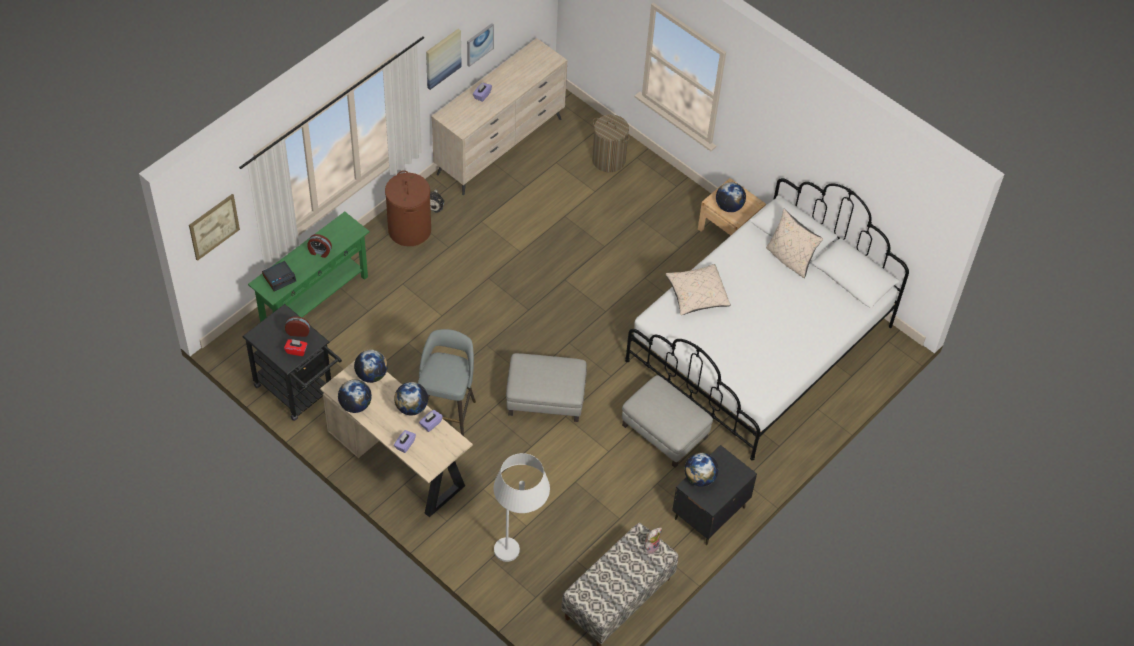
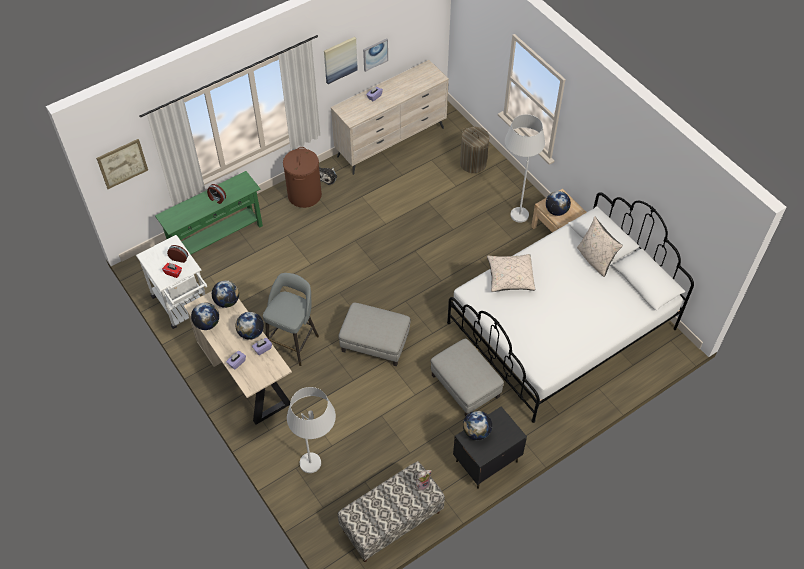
camera: 15 degrees right, 0 degrees up
black cart [242,304,342,421] -> white cart [136,235,207,329]
alarm clock [262,261,296,291] -> none
none -> white floor lamp [505,114,545,223]

